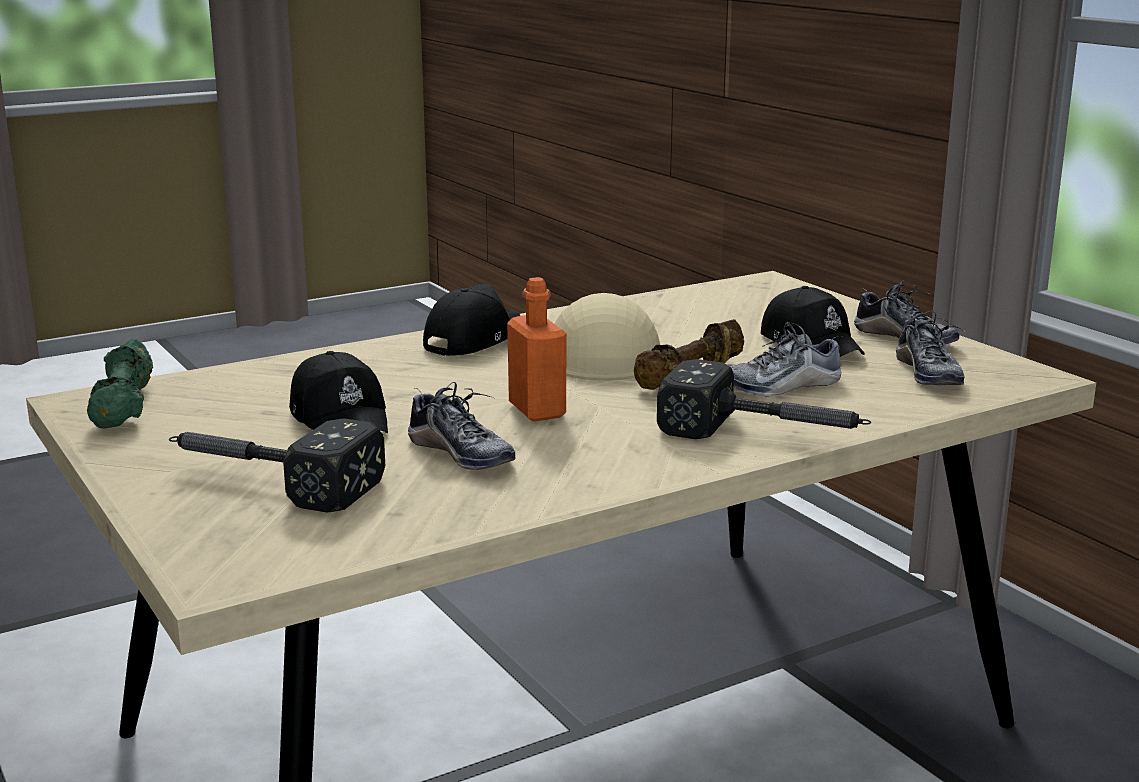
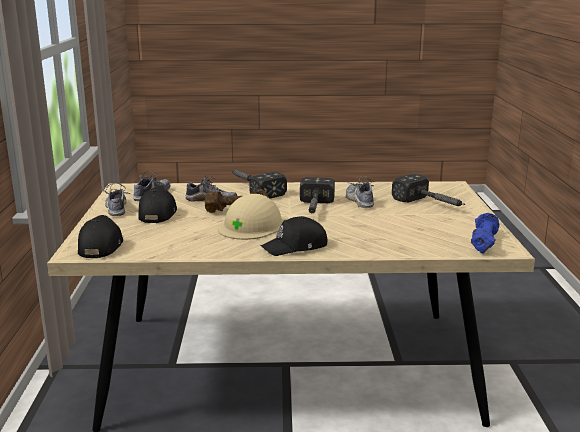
camera: 150 degrees left, 0 degrees up
green dumbbell [87,338,153,429] -> blue dumbbell [471,213,500,254]
black cap [289,351,388,433] -> black cap moved to [78,215,123,258]
orange bottle [507,277,567,421] -> hammer [300,177,335,213]

